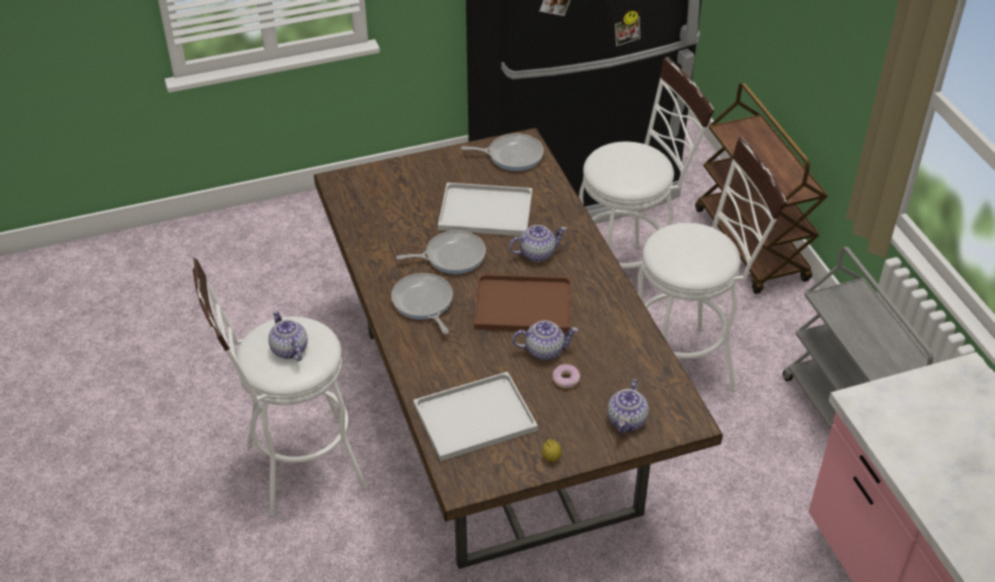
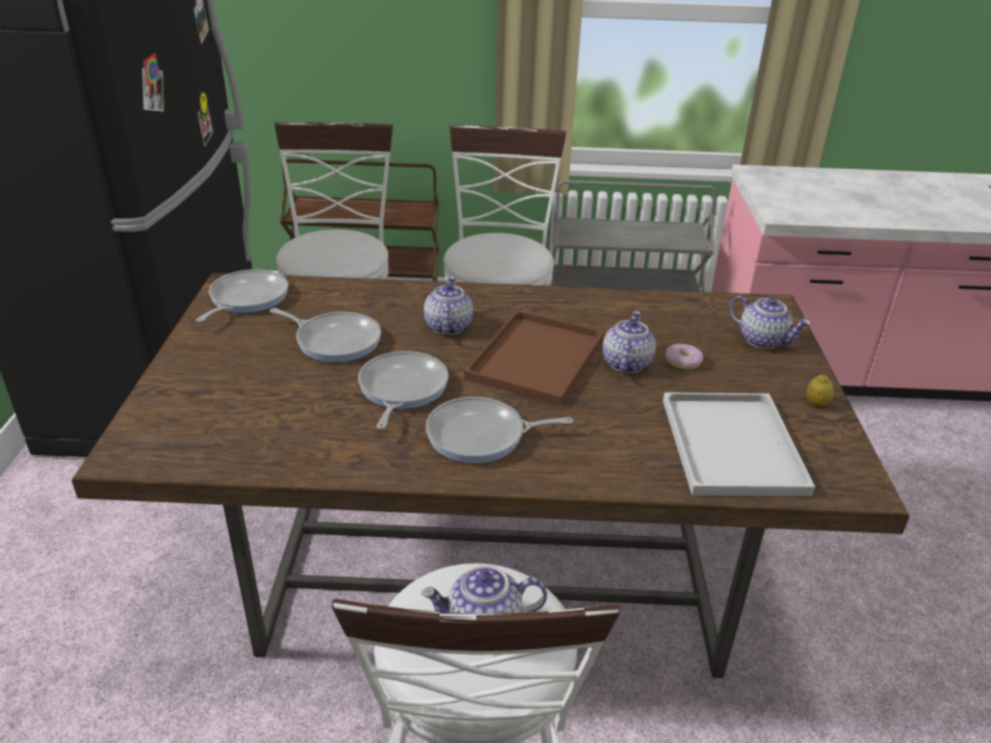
camera: 70 degrees left, 10 degrees down
white tray [438,183,532,236] -> frying pan [270,308,381,362]

